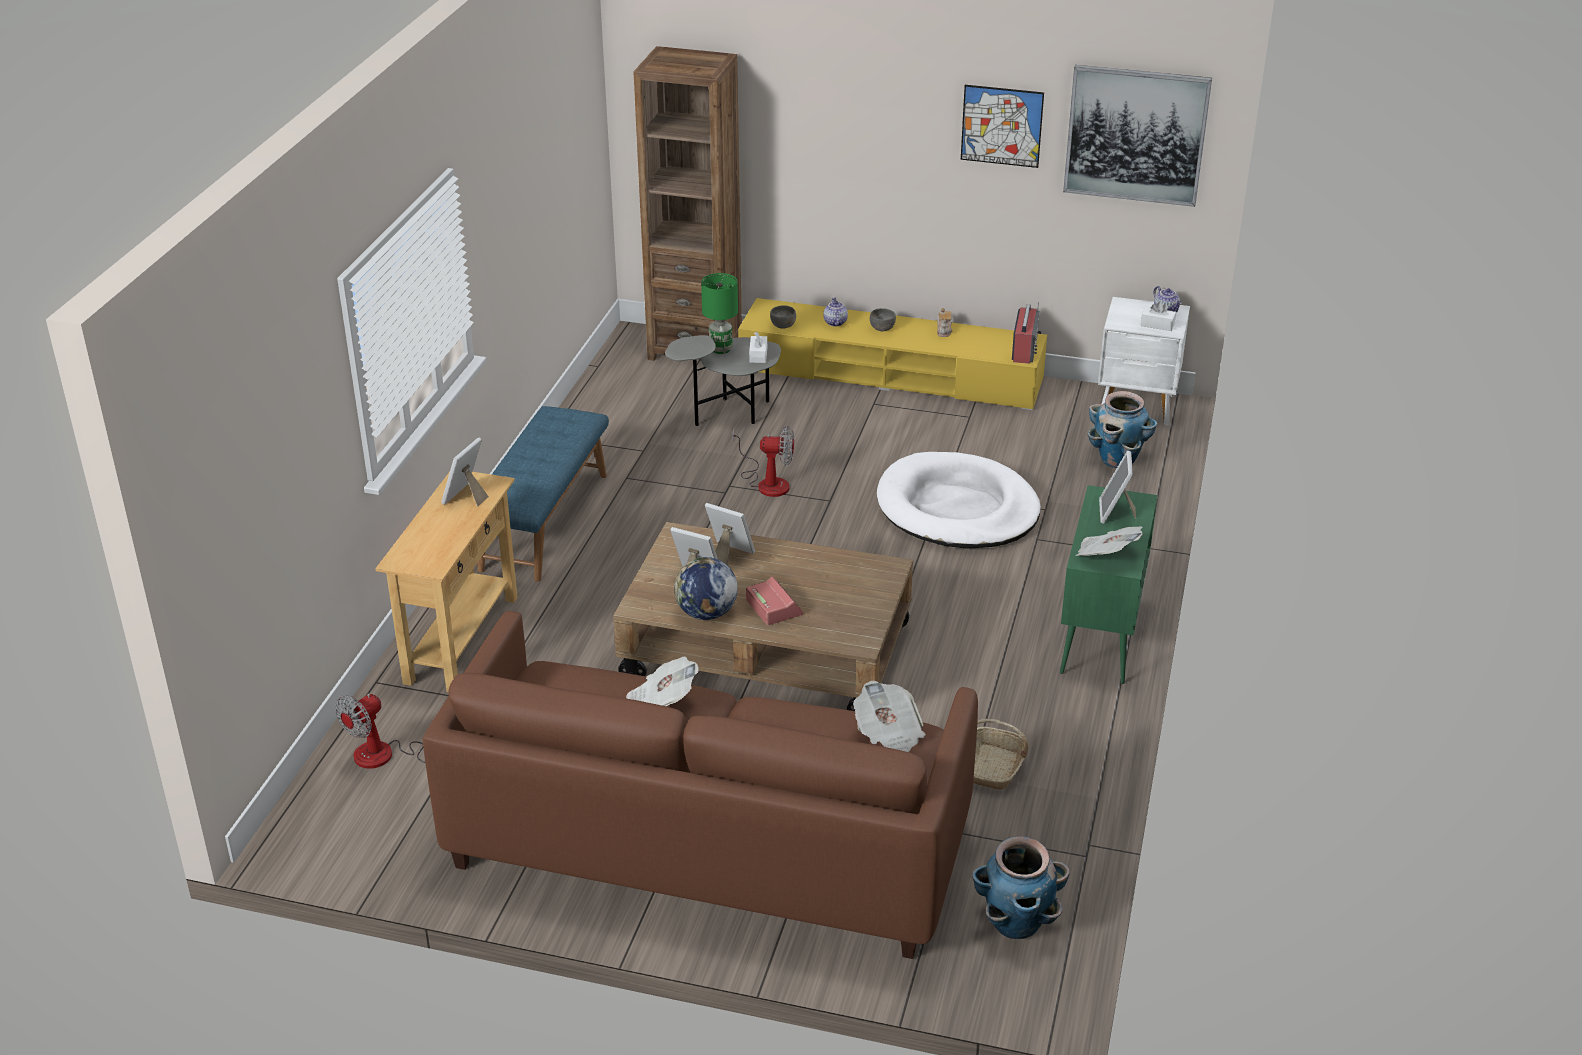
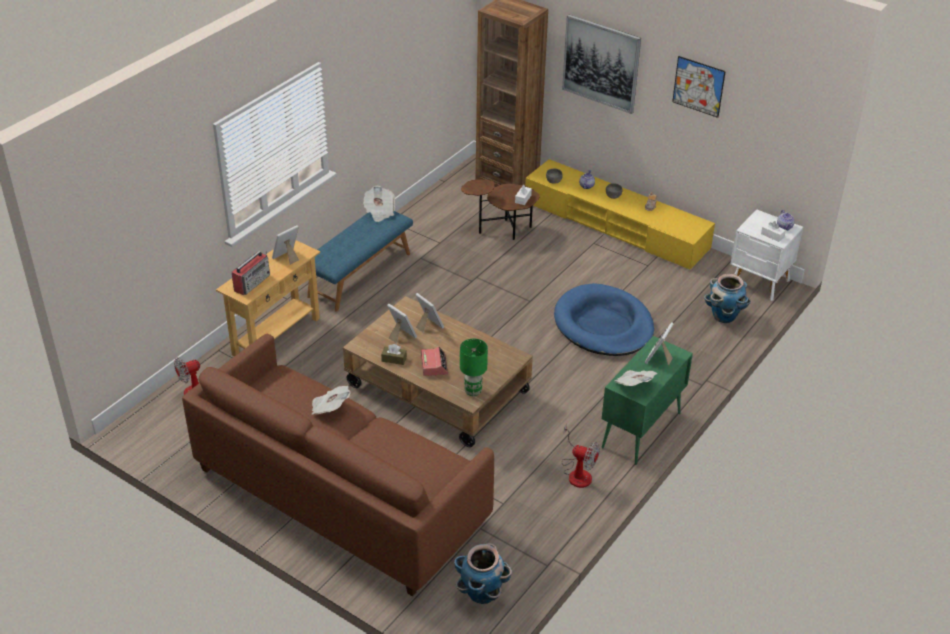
camera: 20 degrees right, 5 degrees up
grey side table [665,335,781,426] -> brown side table [461,179,540,240]
globe [674,557,738,620] -> brown tissue box [381,344,407,365]
green table lamp [701,273,738,354] -> green table lamp moved to [460,339,488,396]
fan [733,426,794,497] -> fan moved to [562,424,600,488]
newspaper [853,680,926,752] -> newspaper moved to [363,186,395,222]
white dog bed [877,452,1041,549] -> blue dog bed [554,283,654,356]
basket [973,719,1028,790] -> none
radio [1012,302,1041,364] -> radio moved to [232,251,270,295]
picture [1063,65,1212,207] -> picture moved to [562,15,641,114]

